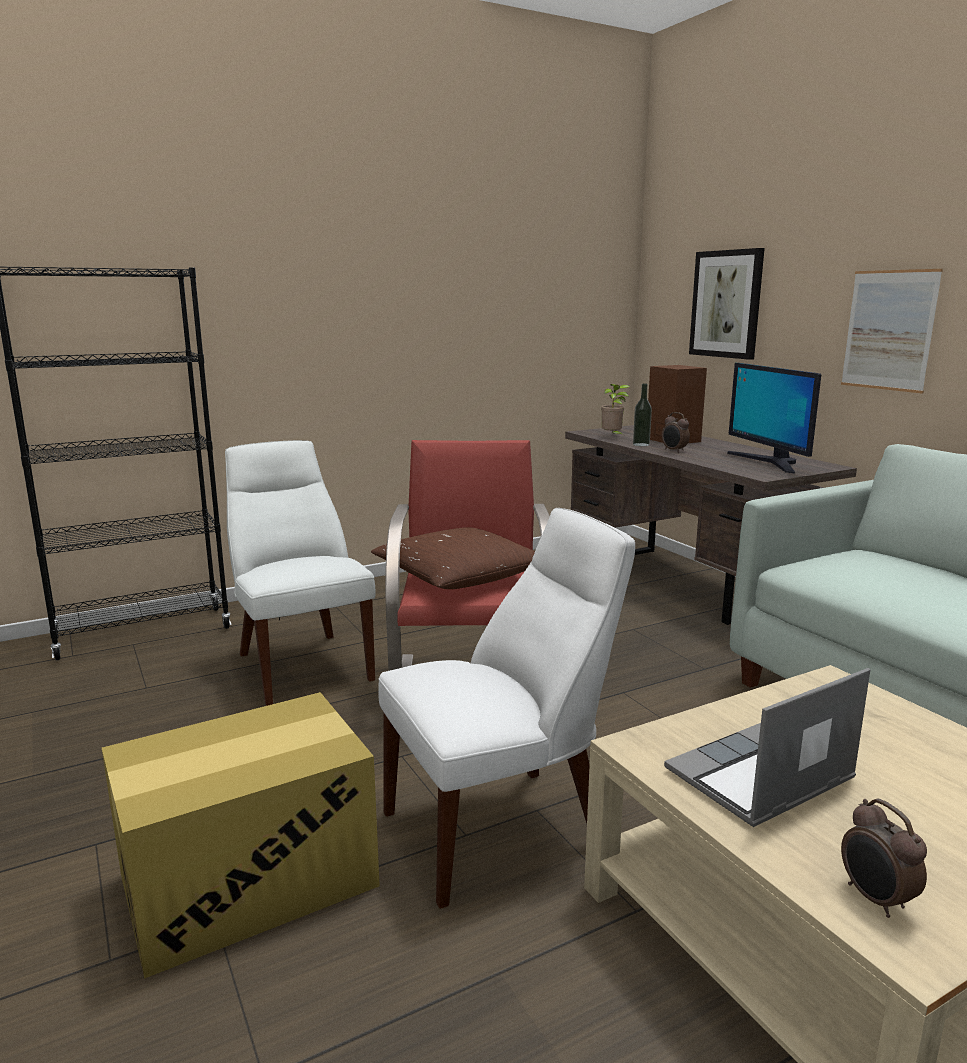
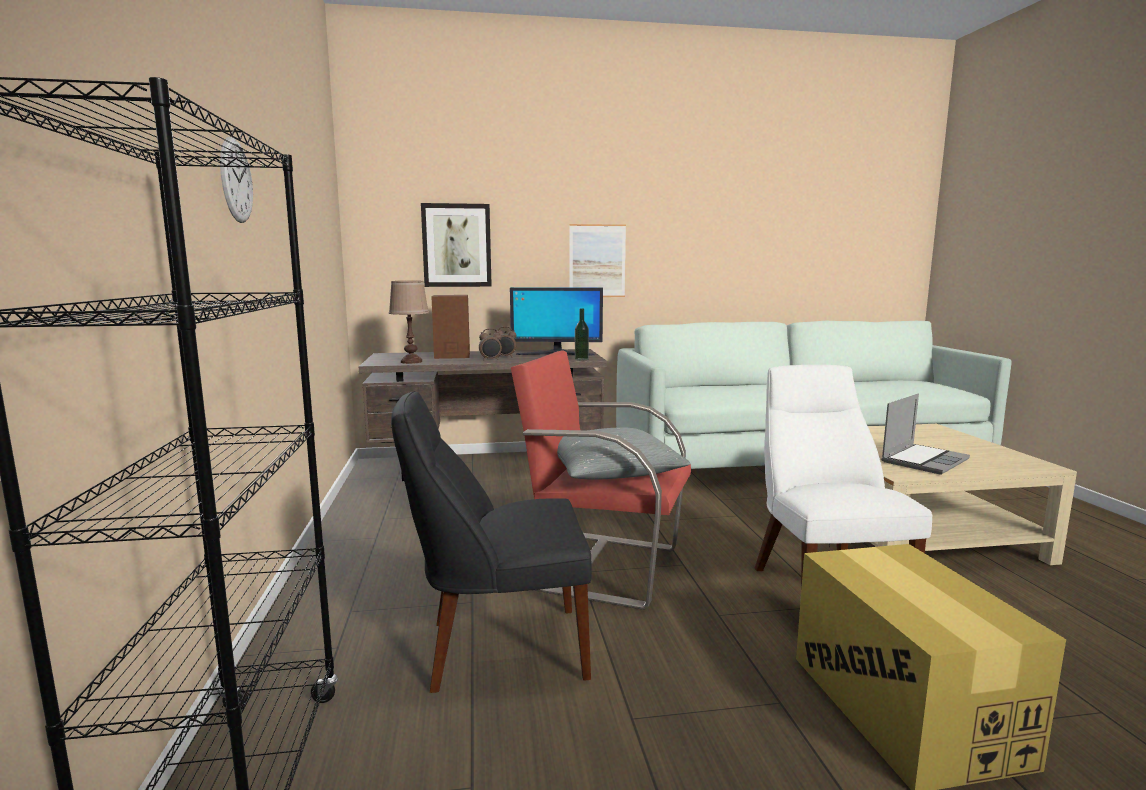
camera: 70 degrees left, 5 degrees down
white chair [225,440,376,706] -> black chair [391,391,592,693]
brown pillow [371,527,535,589] -> grey pillow [557,428,691,480]
potted plant [601,384,630,436] -> brown table lamp [389,281,429,364]
bottle [633,384,652,446] -> bottle moved to [575,308,589,360]
laptop [664,668,870,827] -> laptop turned 120 degrees counterclockwise [881,393,970,475]
alarm clock [841,798,927,918] -> alarm clock moved to [495,327,516,357]
none -> wall clock [220,137,253,223]

